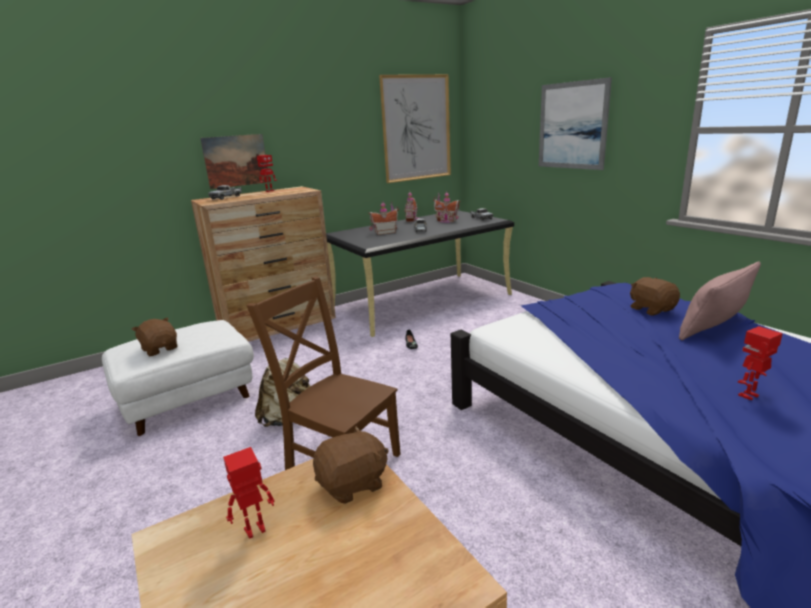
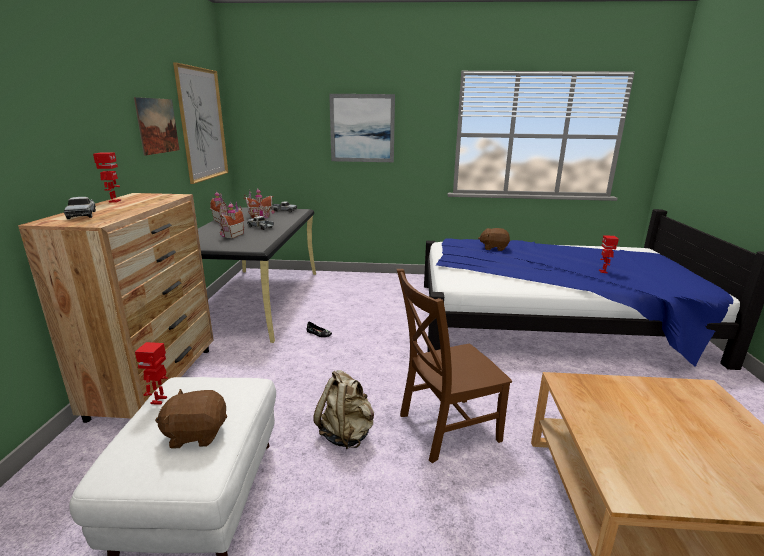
camera: 55 degrees left, 0 degrees up
picture [200,134,269,189] -> picture moved to [134,97,179,156]
toy robot [223,447,275,539] -> toy robot moved to [135,342,168,404]
brown plush toy [313,426,388,504] -> none
pink pillow [679,261,761,341] -> none

